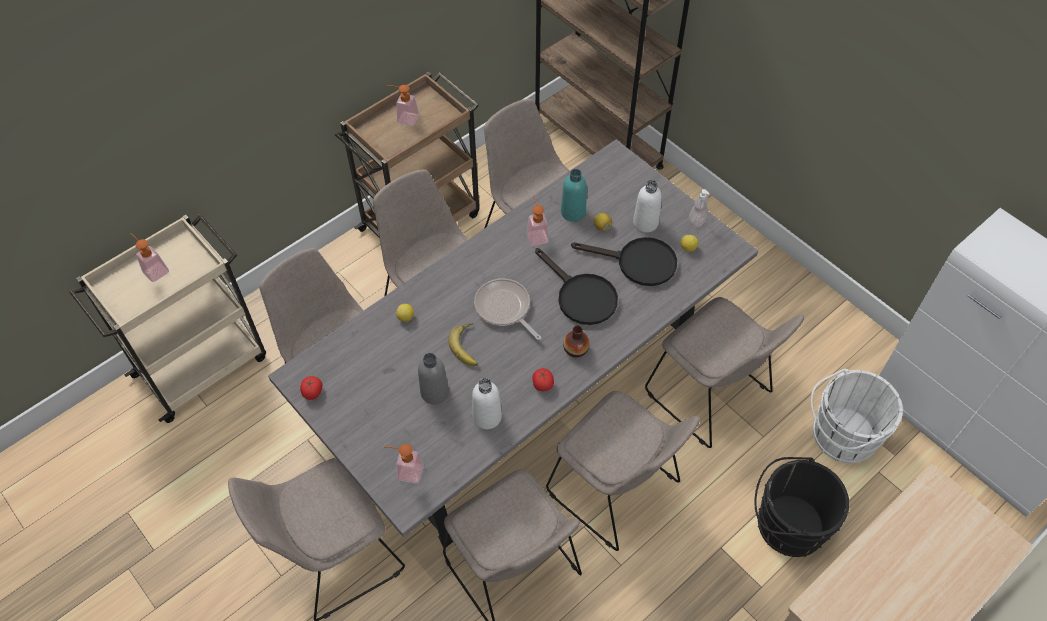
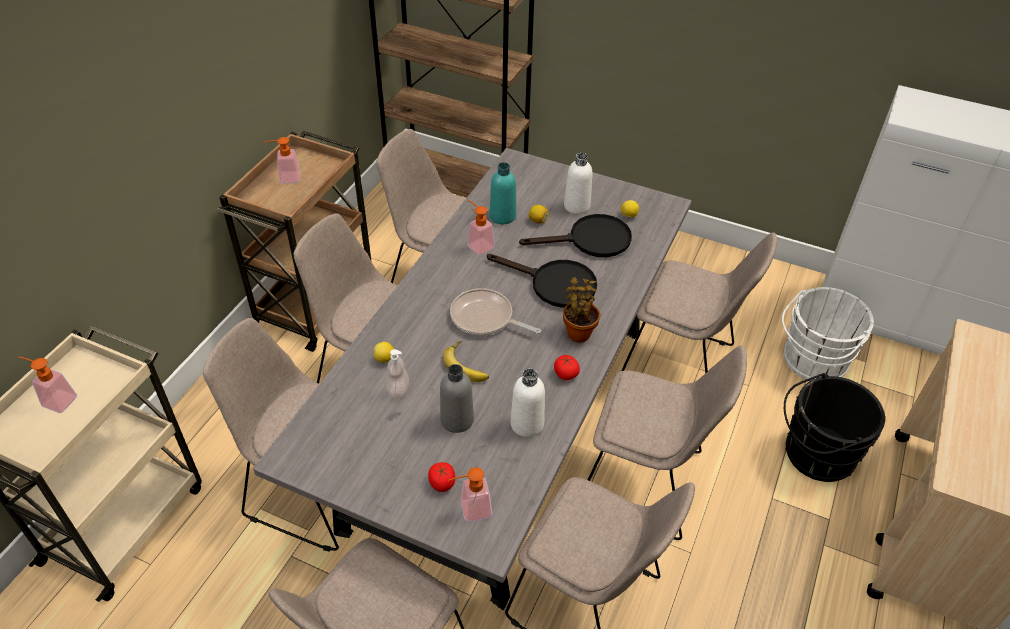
camera: 25 degrees left, 10 degrees down
tomato [300,376,322,400] -> tomato moved to [428,462,455,492]
vase [563,326,590,358] -> potted plant [563,277,600,342]
soap dispenser [689,189,710,227] -> soap dispenser moved to [386,349,409,399]

